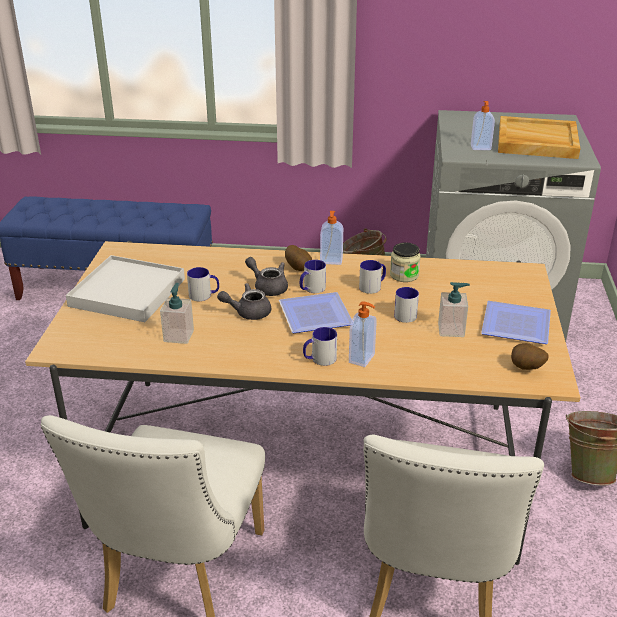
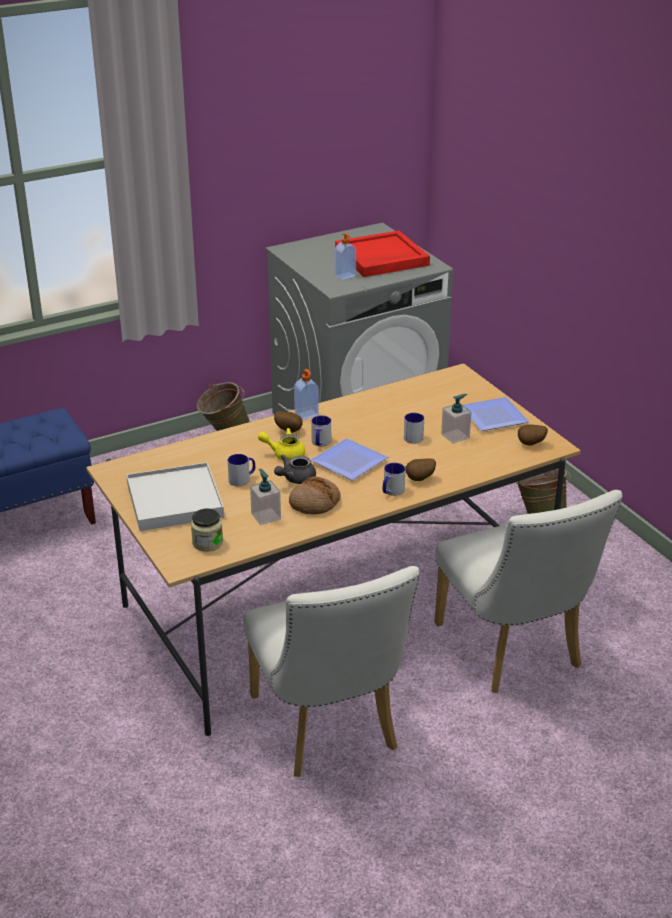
camera: 35 degrees left, 0 degrees up
grey teapot [245,257,288,296] -> yellow teapot [258,428,305,460]
soap dispenser [349,301,377,367] -> potato [405,458,436,481]
mug [359,260,386,294] -> none
jar [390,243,421,282] -> jar moved to [191,509,223,551]
beige tray [498,116,581,159] -> red tray [335,230,430,277]
none -> bread [289,477,341,515]

